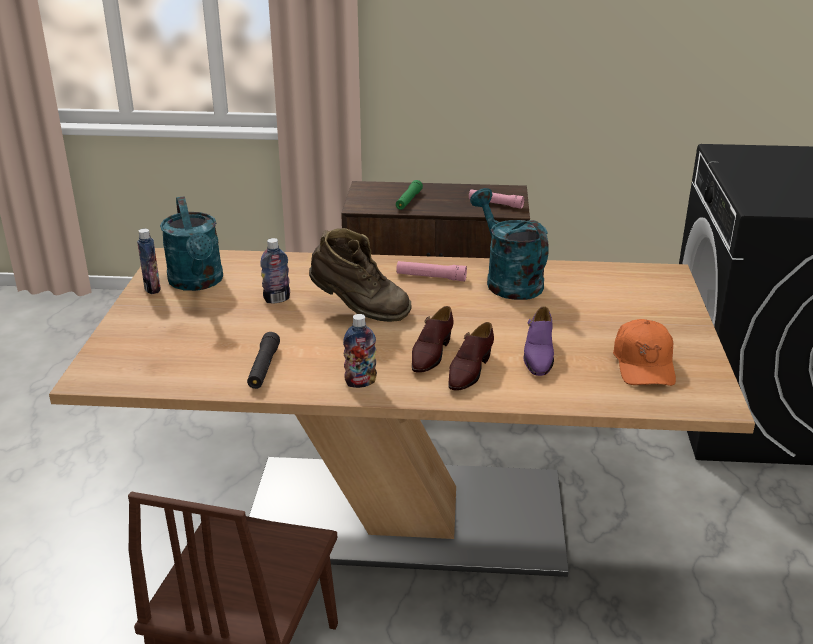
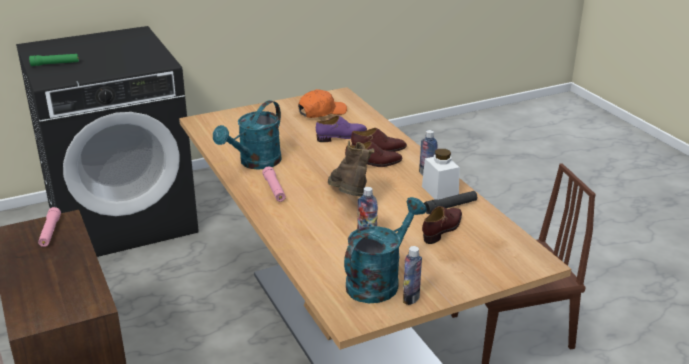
camera: 120 degrees left, 0 degrees up
green flashlight [396,180,423,210] -> green flashlight moved to [29,54,79,66]
none -> white jar [422,149,460,200]
none -> brown shoe [422,206,462,244]

